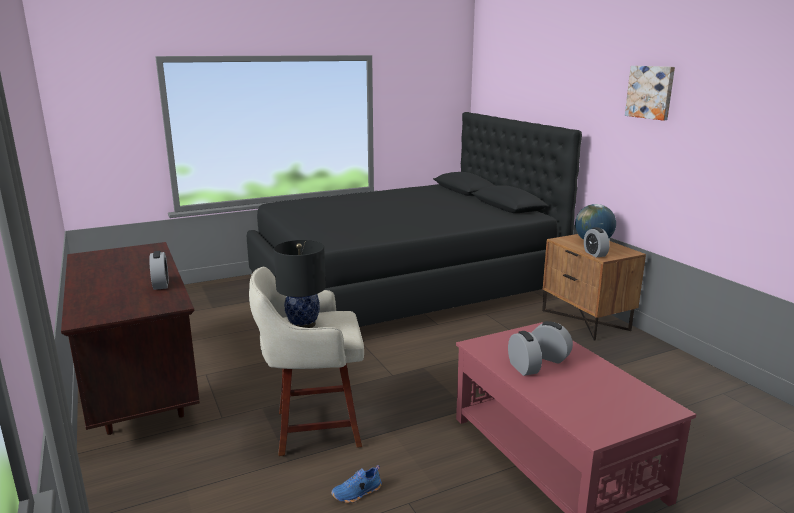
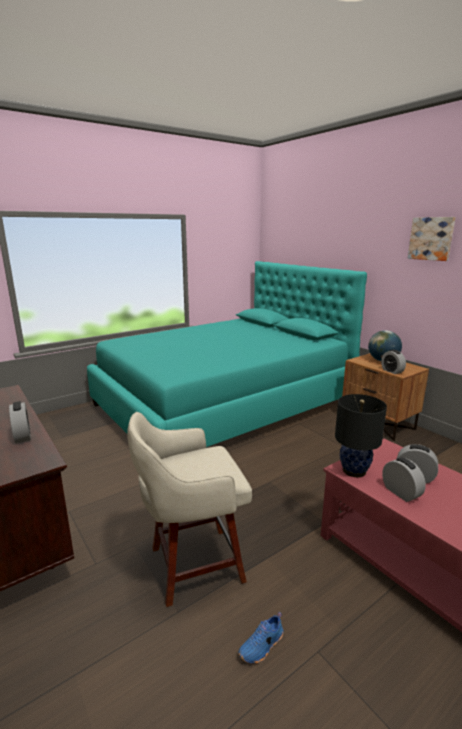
camera: 10 degrees left, 0 degrees up
black bed [247,112,582,327] -> turquoise bed [87,261,367,447]
black table lamp [274,240,326,328] -> black table lamp moved to [335,394,387,477]

